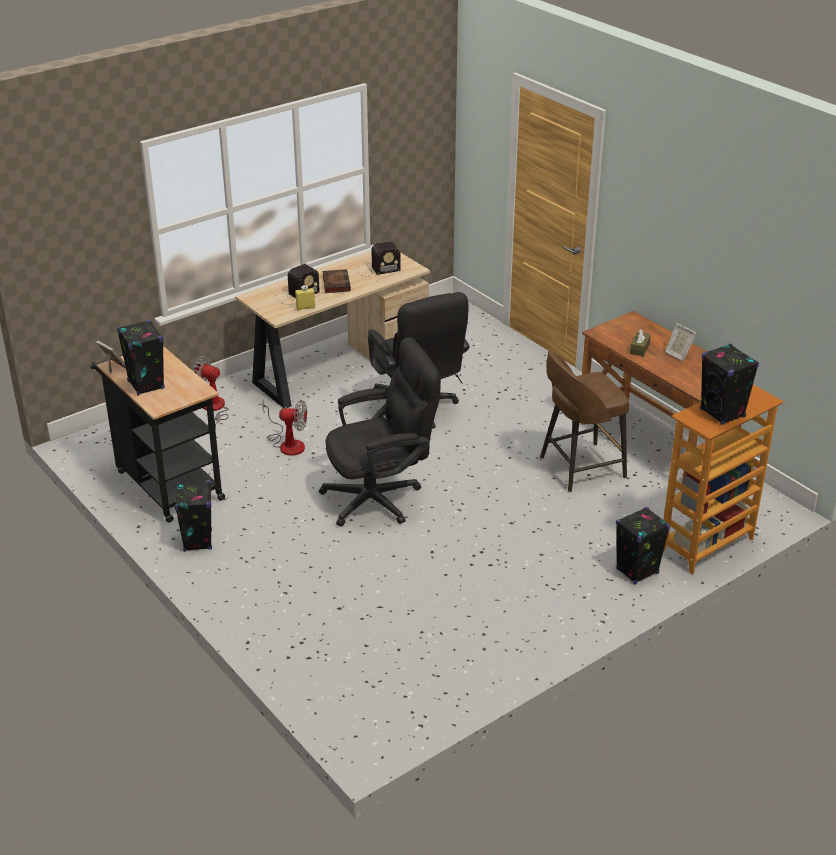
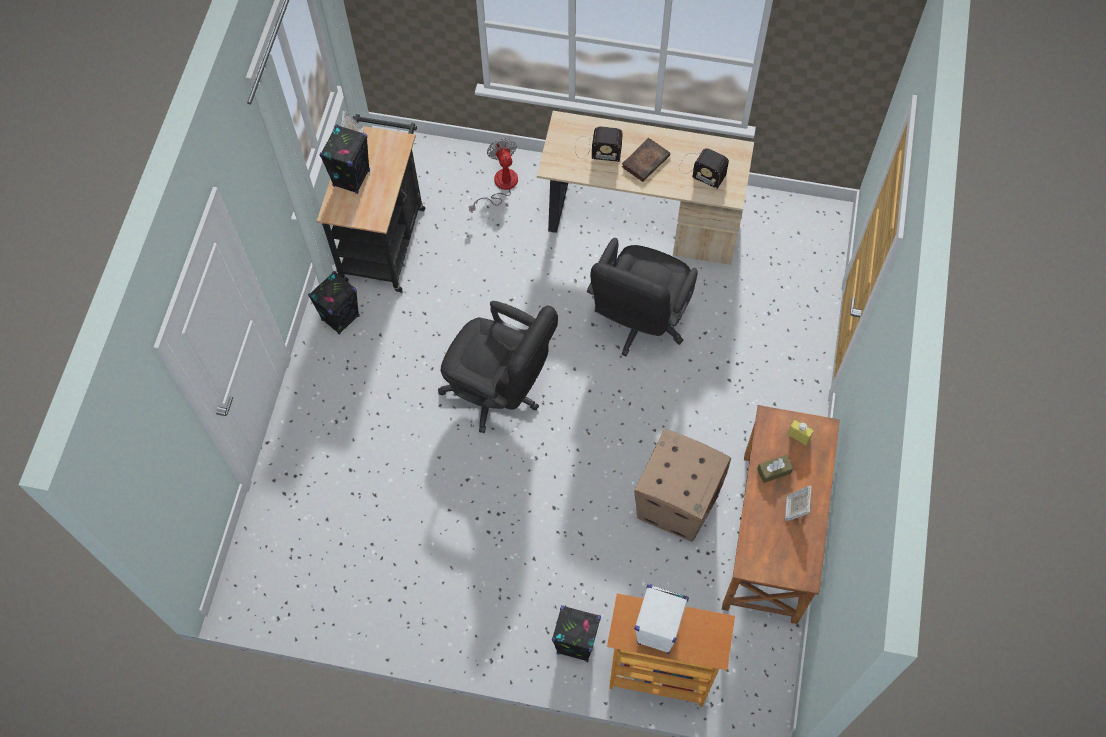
camera: 50 degrees right, 30 degrees up
fan [262,399,307,456] -> none
yellow bottle [295,285,315,310] -> yellow bottle moved to [787,420,814,446]
brown stool [540,351,629,492] -> cardboard box [634,429,731,542]
black speaker [700,343,759,425] -> white speaker [634,584,689,654]

